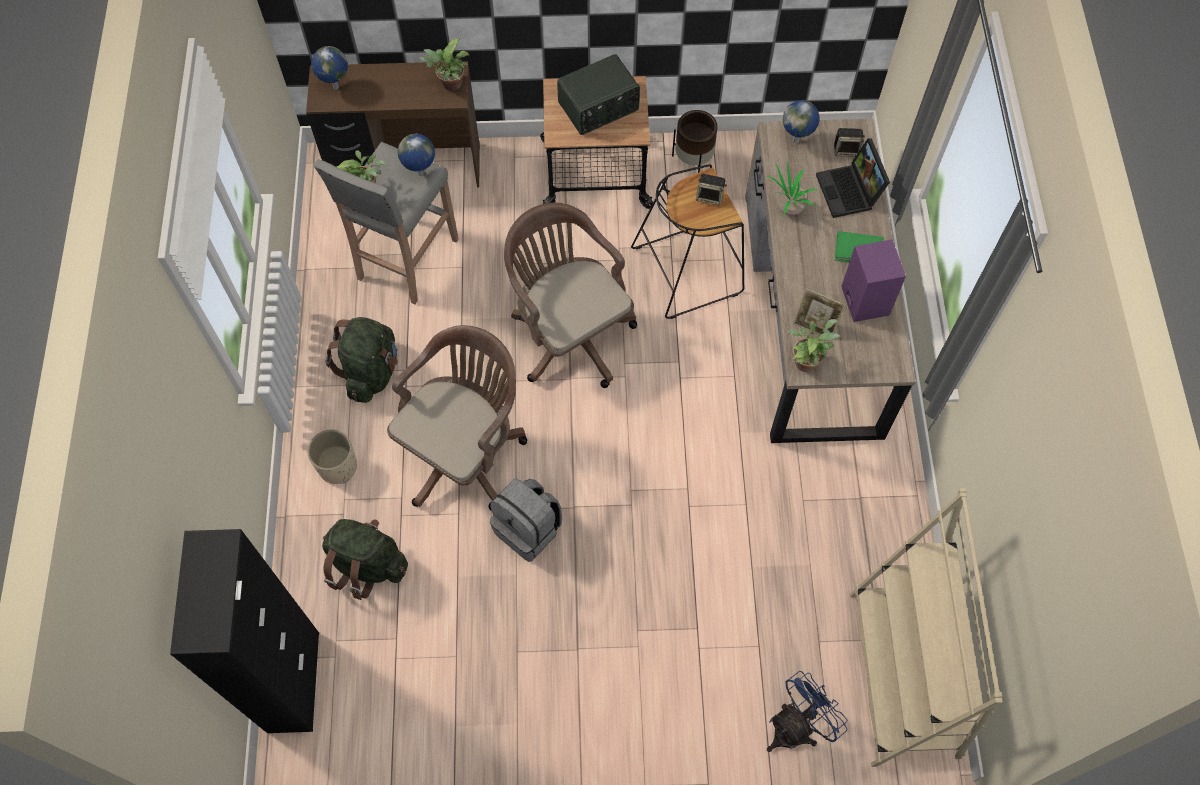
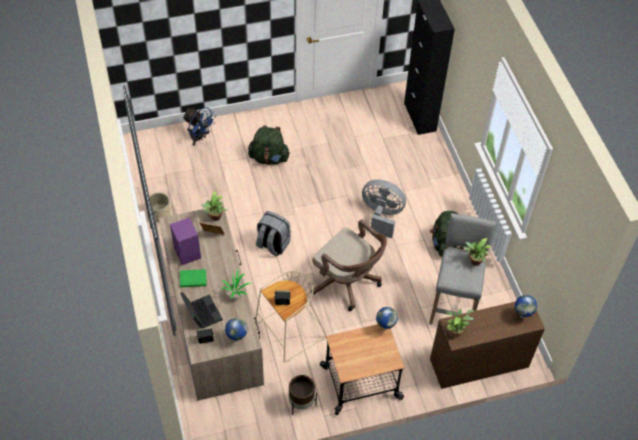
camera: 165 degrees right, 10 degrees down
beige planter [307,430,357,484] -> beige planter moved to [149,193,171,222]
green backpack [322,519,408,600] -> green backpack moved to [248,126,290,165]
brown office chair [387,325,527,510] -> grey fan [362,179,406,238]
globe [398,134,435,176] -> globe moved to [376,307,398,330]
grey backpack [490,478,562,562] -> grey backpack moved to [256,211,291,256]
radio [557,54,640,135] -> none
black stool [631,164,744,319] -> beige stool [255,271,326,362]
blue fan [767,671,847,752] -> blue fan turned 90 degrees counterclockwise [183,107,215,145]
beige bookcase [850,487,1003,767] -> none

